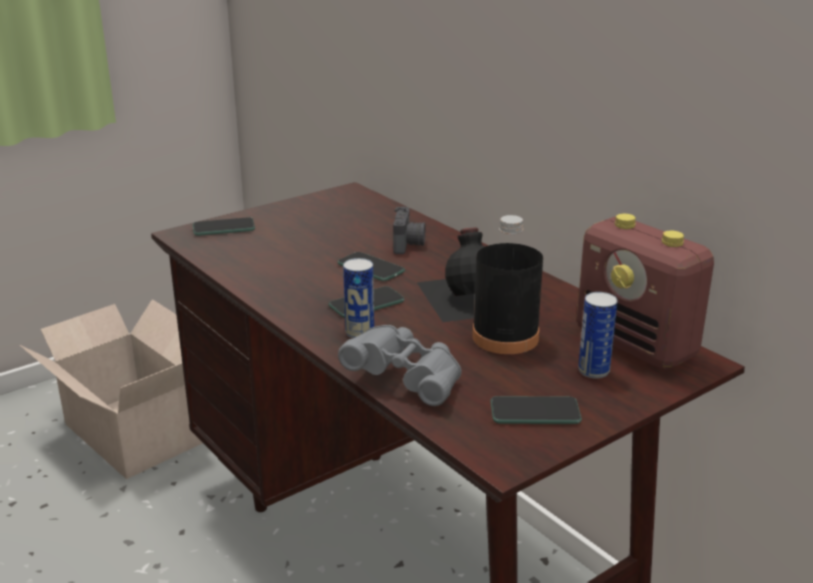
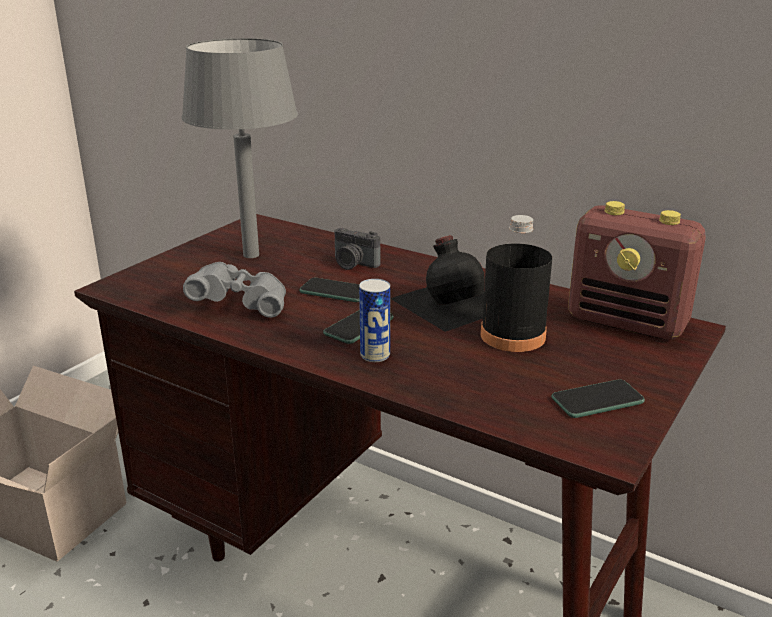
camera: 20 degrees left, 0 degrees up
phone [193,217,255,236] -> none
grey binoculars [338,325,462,406] -> grey binoculars moved to [183,262,286,318]
camera [393,207,425,254] -> camera turned 135 degrees clockwise [334,228,381,270]
can [578,292,618,379] -> none
none -> grey table lamp [182,38,298,258]

